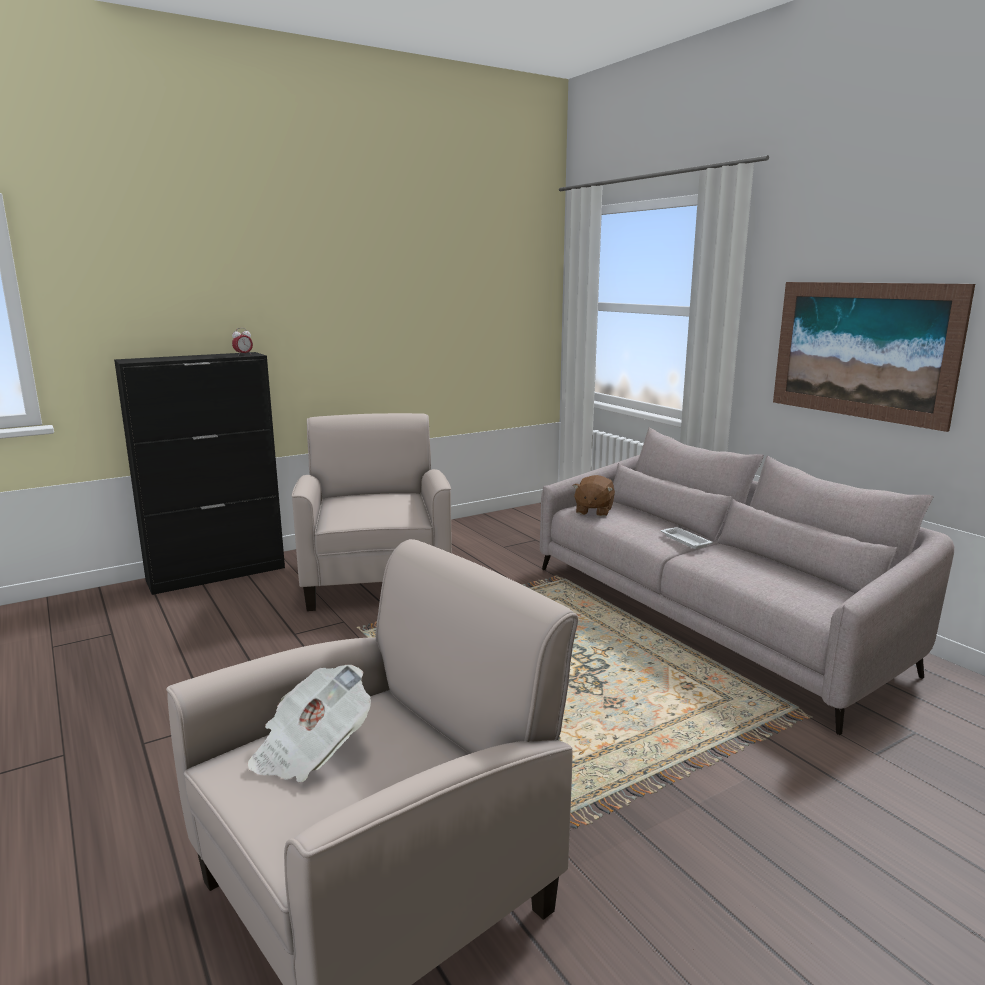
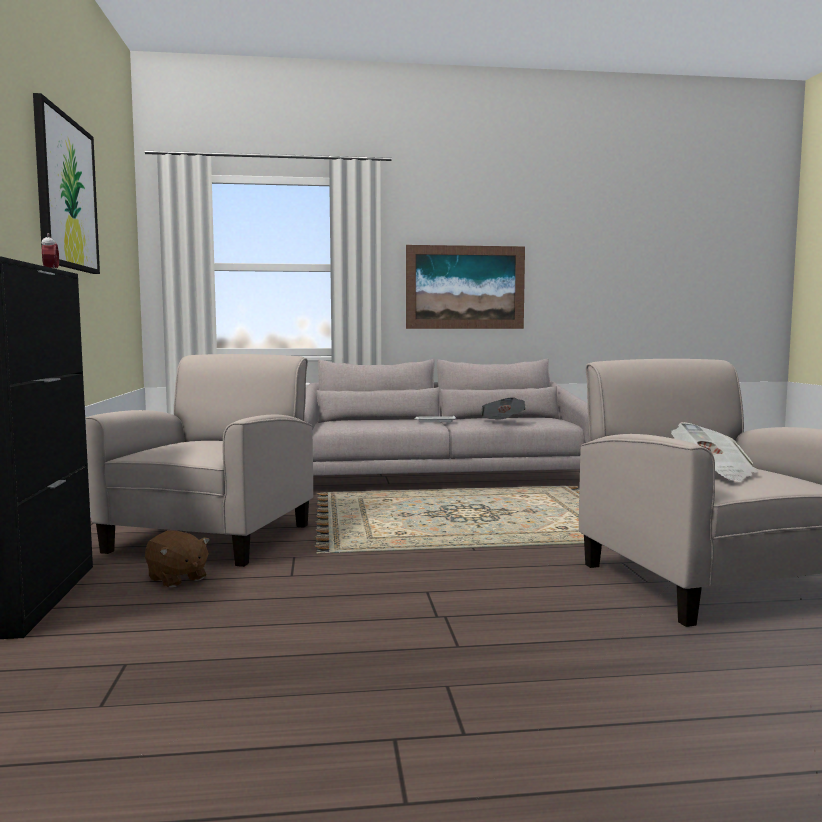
camera: 65 degrees left, 10 degrees down
beige armchair [291,413,452,611] -> beige armchair turned 90 degrees clockwise [86,354,313,567]
brown plush toy [573,475,615,517] -> brown plush toy moved to [145,531,210,588]
none -> picture [33,93,100,274]
none -> newspaper [481,397,526,420]

